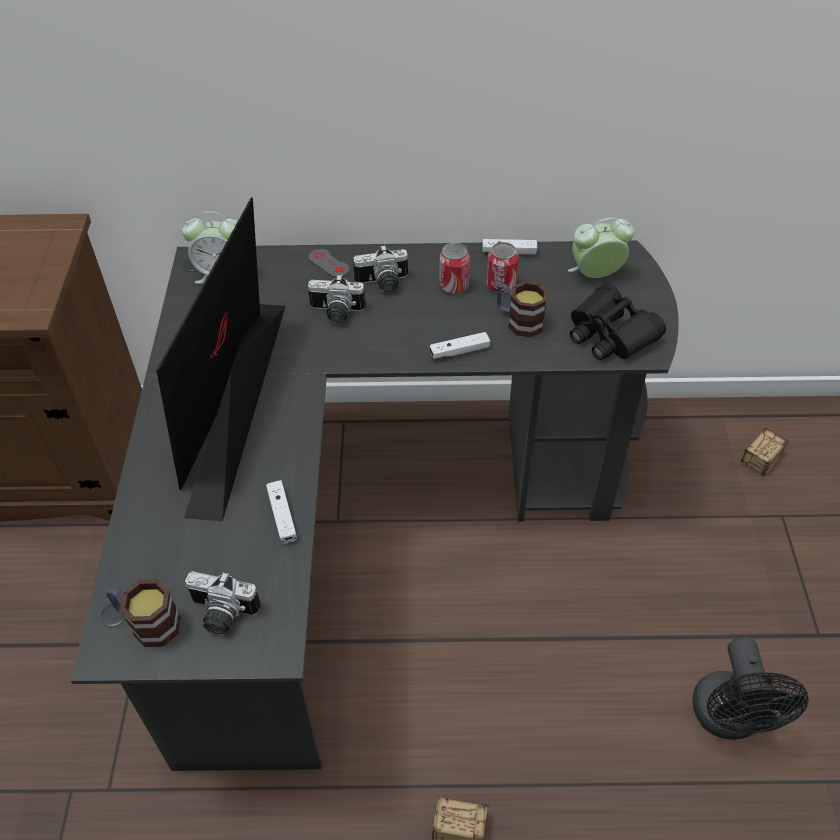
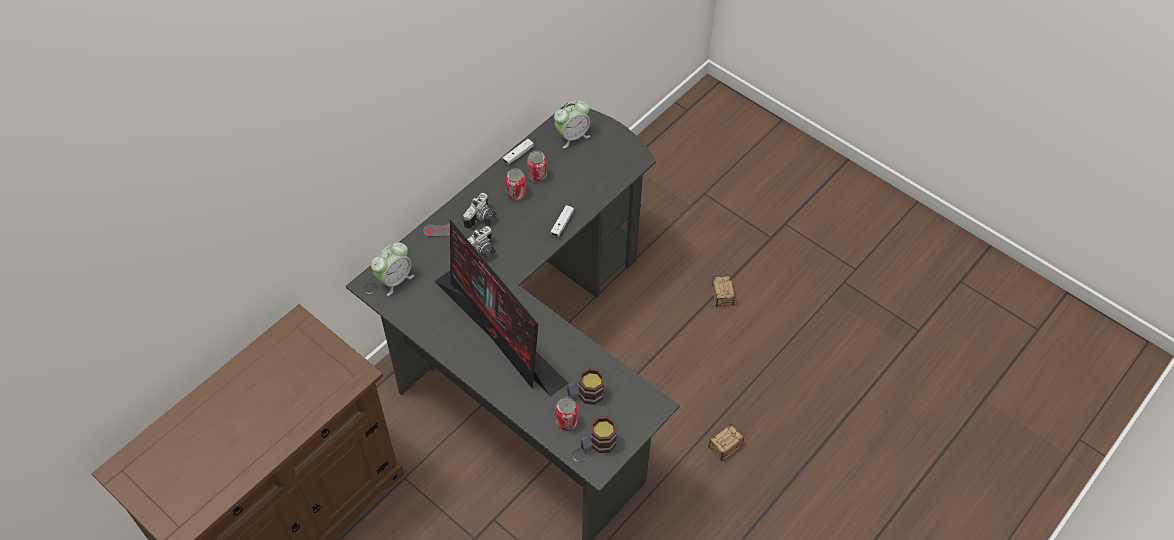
camera: 50 degrees left, 5 degrees up
camera [185,571,261,635] -> none
white game controller [266,480,297,544] -> none
mug [497,281,548,337] -> mug moved to [567,368,605,405]
alarm clock [568,217,634,278] -> alarm clock turned 150 degrees counterclockwise [554,101,590,148]
black binoculars [570,283,666,360] -> none
black fan [692,637,808,740] -> none
storage box [741,428,788,476] -> storage box moved to [712,276,745,309]
none -> can [555,398,578,430]

